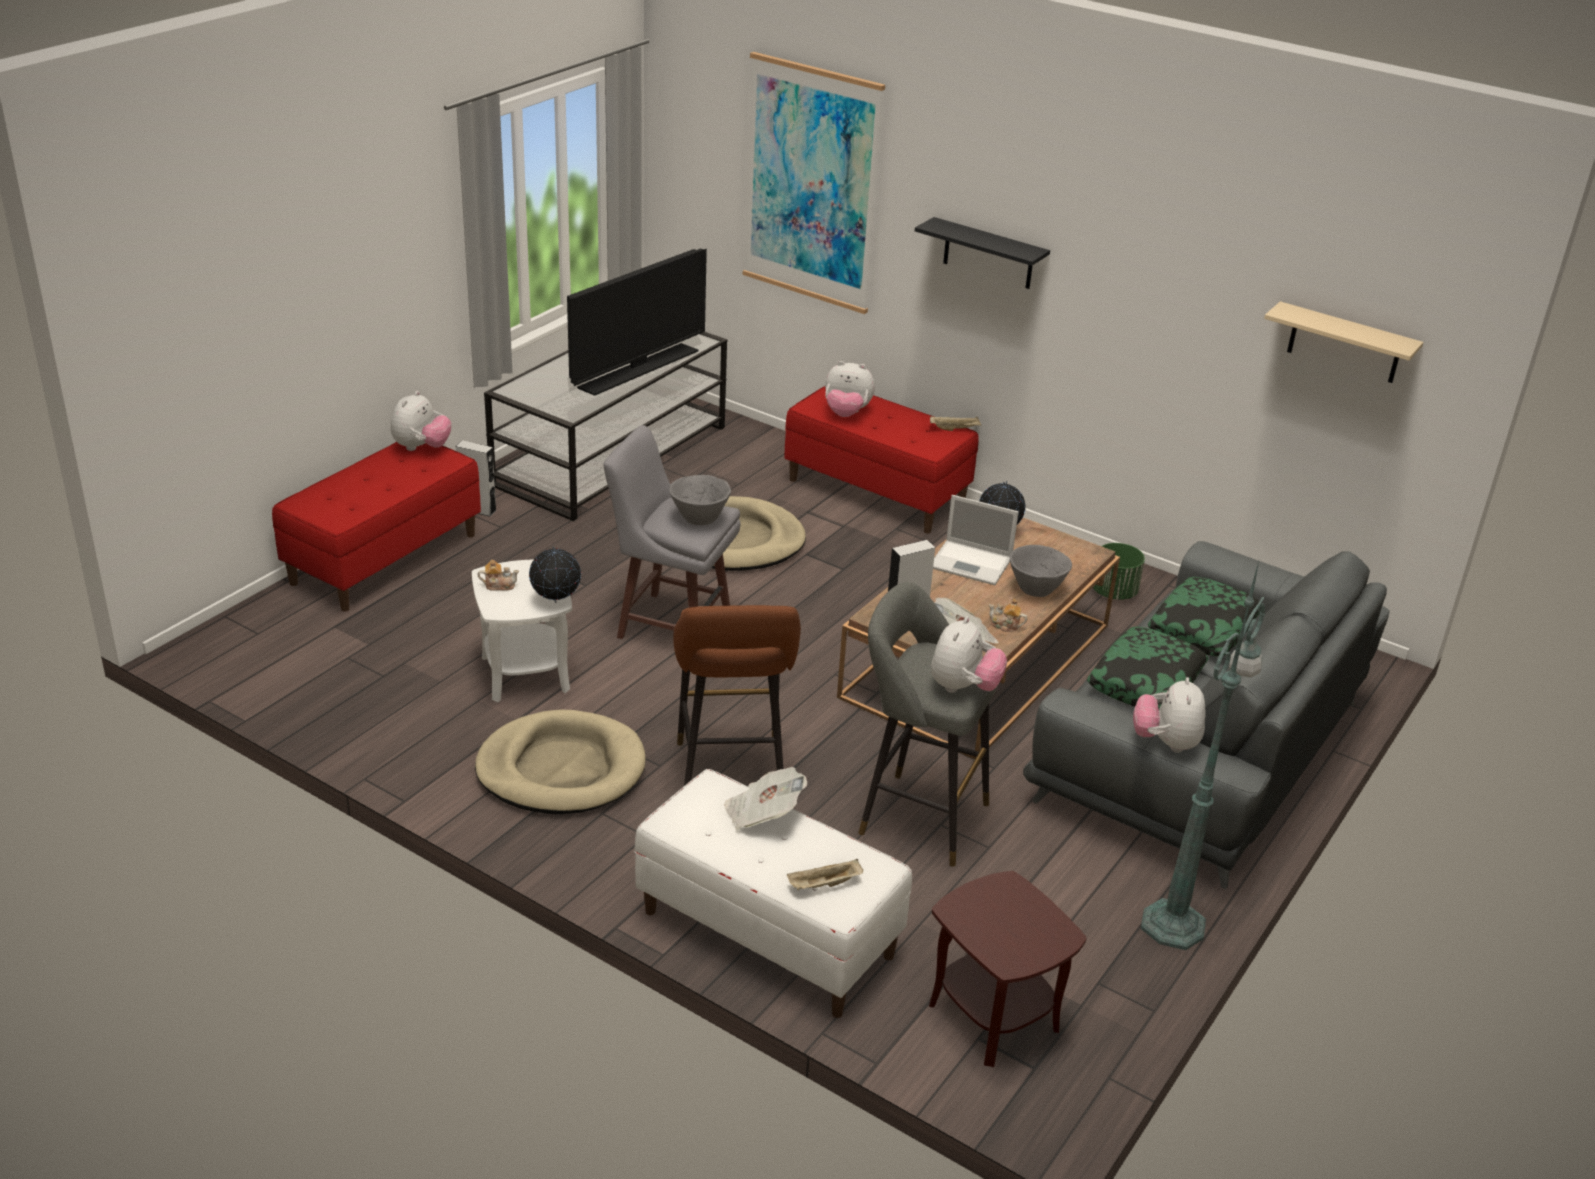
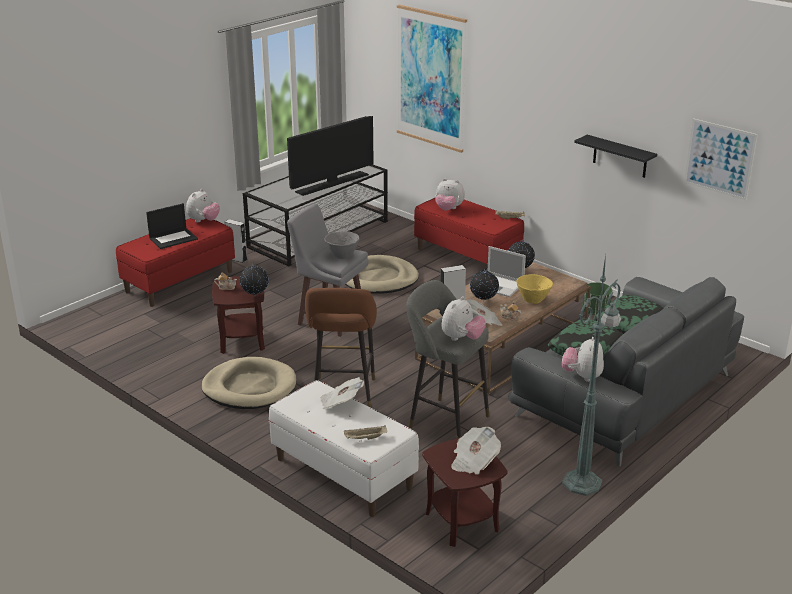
camera: 10 degrees right, 5 degrees down
white side table [472,559,572,702] -> brown side table [212,276,265,354]
black shelf [915,217,1050,289] -> black shelf moved to [574,135,657,178]
grey bowl [1010,545,1072,597] -> yellow bowl [517,274,553,304]
beige shelf [1264,301,1424,383] -> picture [684,118,758,200]
none -> laptop [146,203,198,249]
none -> newspaper [451,427,501,474]
none -> globe [470,269,499,302]

